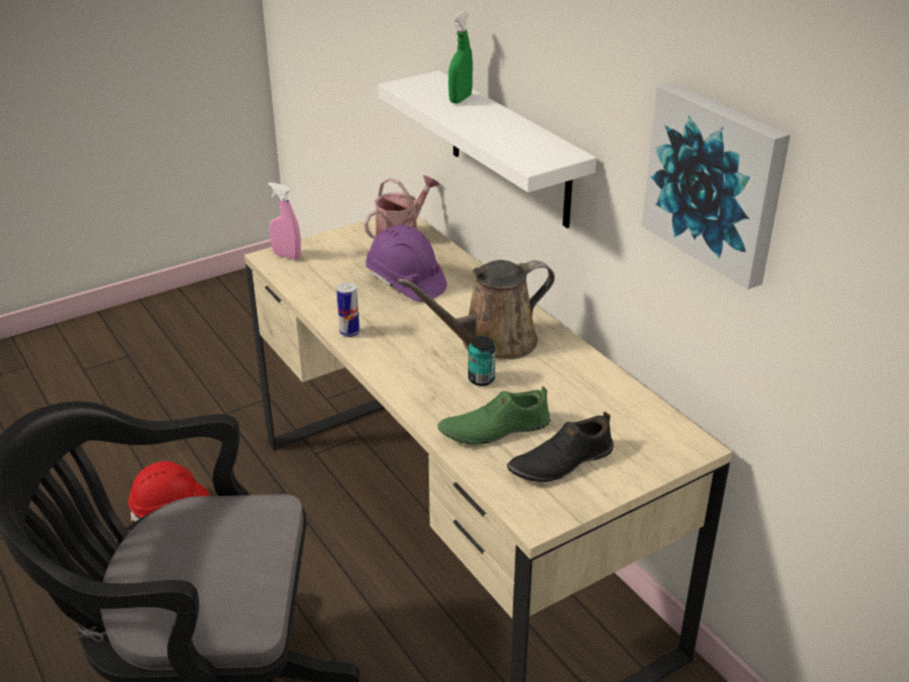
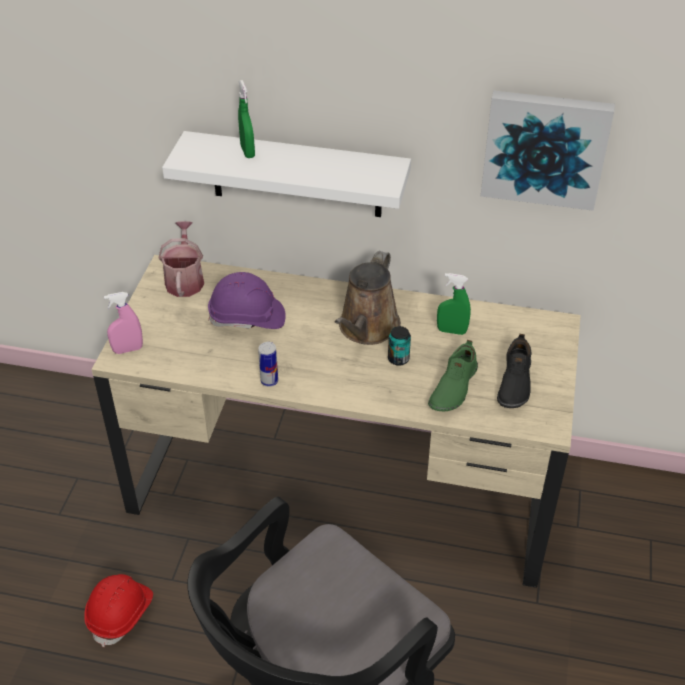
camera: 45 degrees left, 10 degrees up
none -> green spray bottle [437,273,471,335]

